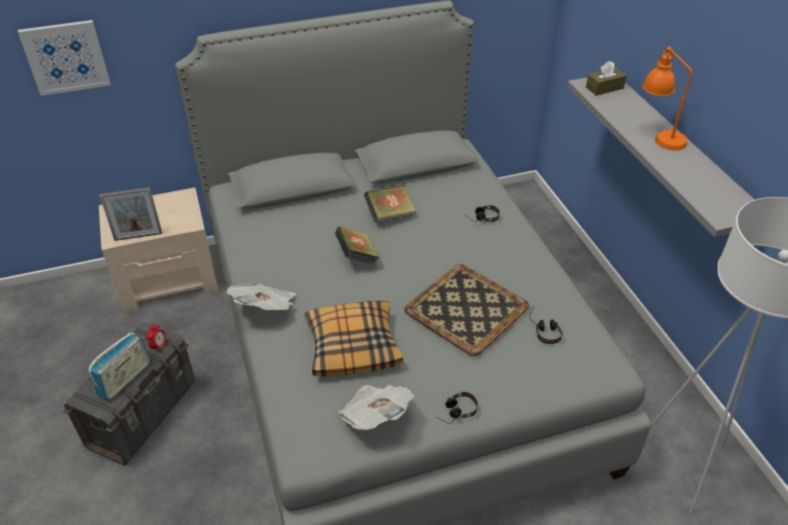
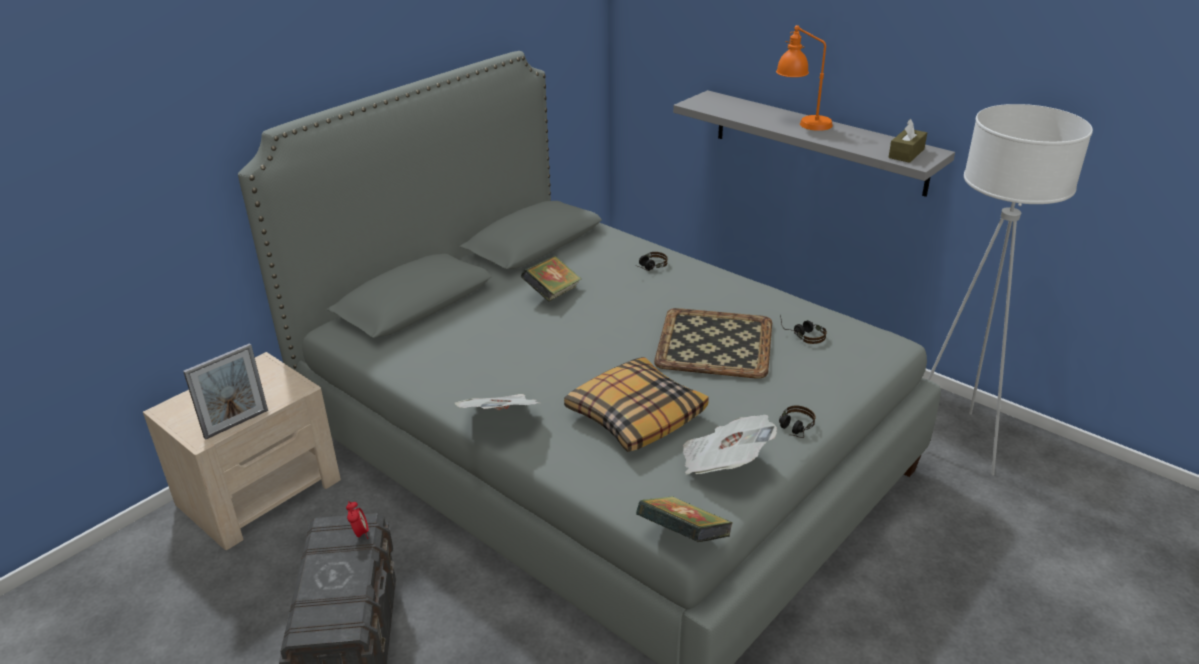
camera: 30 degrees left, 10 degrees down
picture [18,20,111,96] -> none
radio [88,332,151,401] -> none
book [335,226,380,265] -> book moved to [636,496,733,542]
brown tissue box [586,61,627,96] -> brown tissue box moved to [888,119,927,163]

